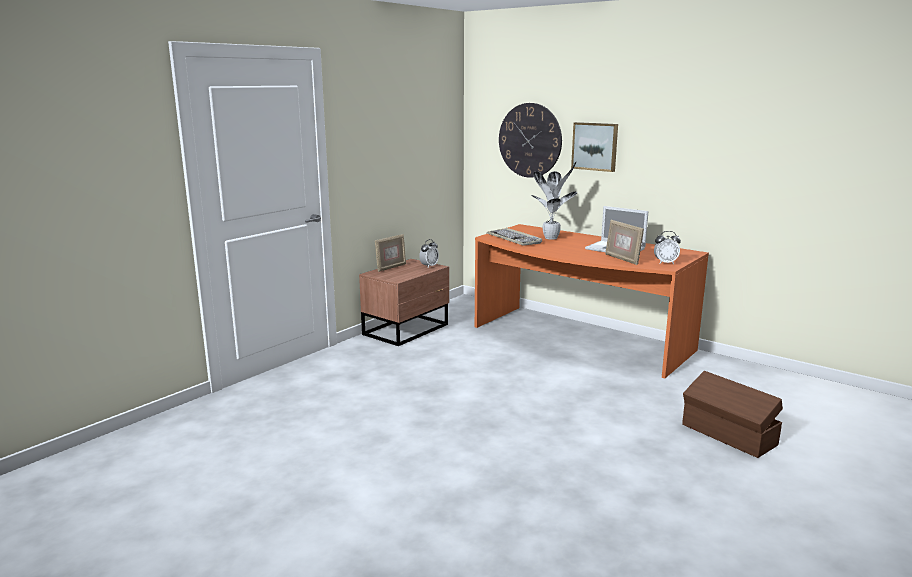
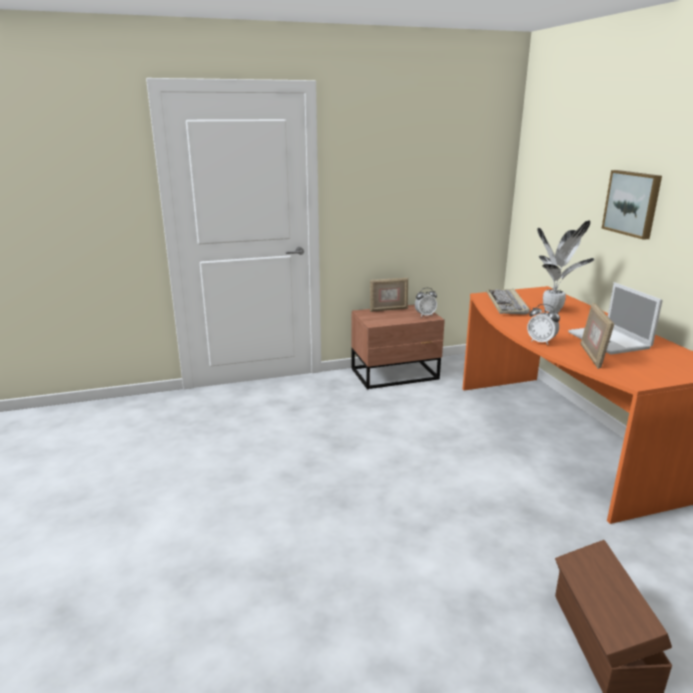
camera: 35 degrees right, 5 degrees up
wall clock [499,103,562,178] -> none
alarm clock [654,231,681,264] -> alarm clock moved to [527,304,560,345]

